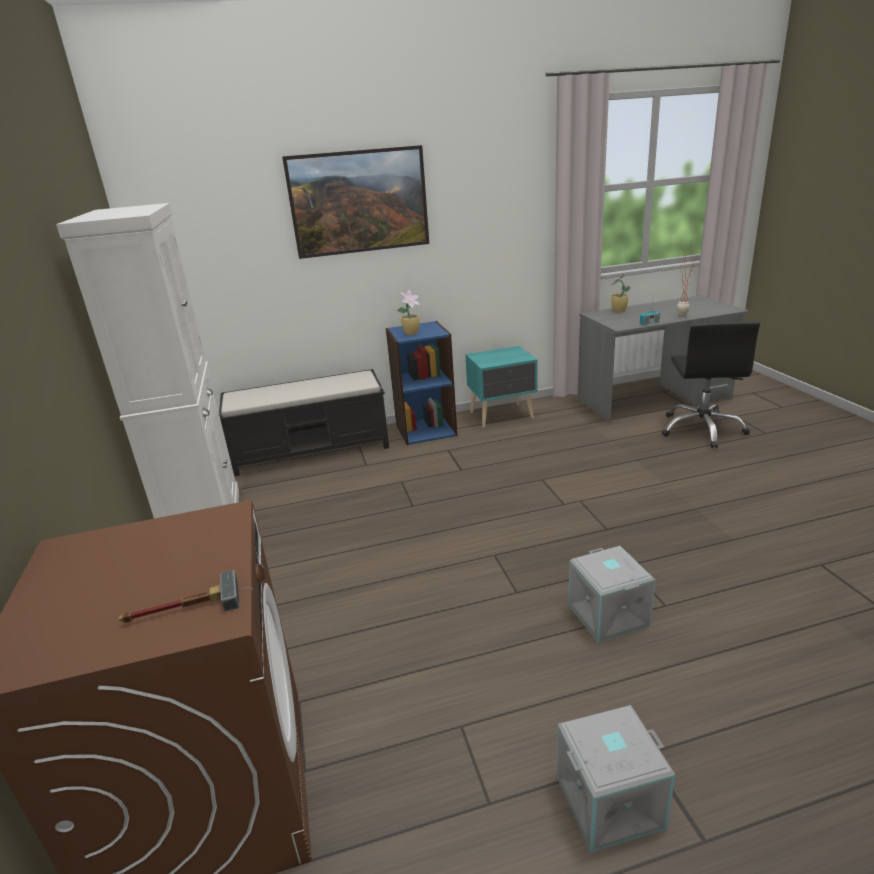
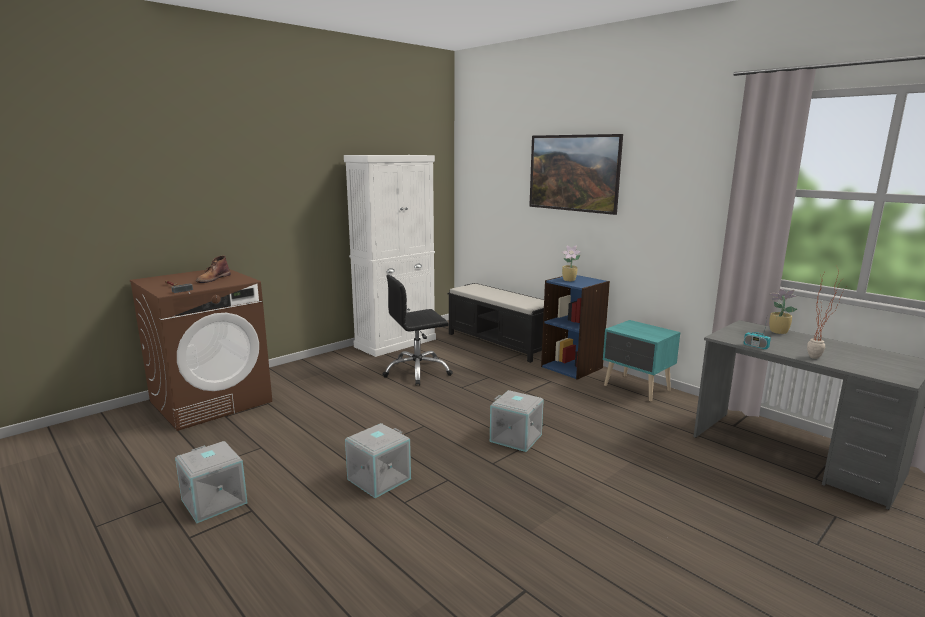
camera: 60 degrees right, 10 degrees down
black office chair [661,322,760,448] -> black office chair moved to [383,275,453,386]
none -> brown boot [196,256,231,283]
none -> grey storage box [490,390,544,452]

